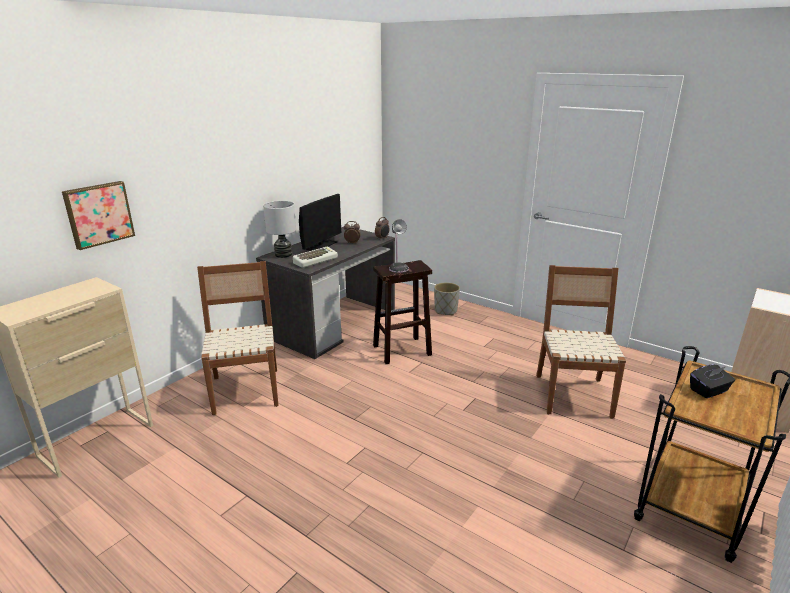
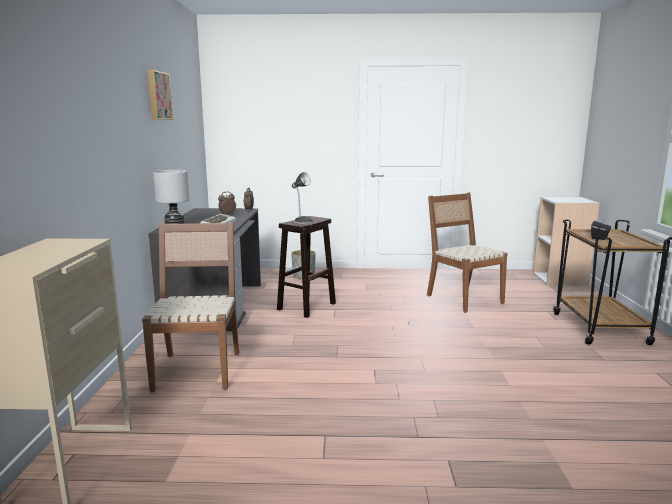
camera: 35 degrees left, 10 degrees down
picture [62,181,135,250] -> picture moved to [147,70,173,120]
chair [197,261,279,415] -> chair turned 45 degrees clockwise [142,222,239,392]
monitor [299,194,341,251] -> none

